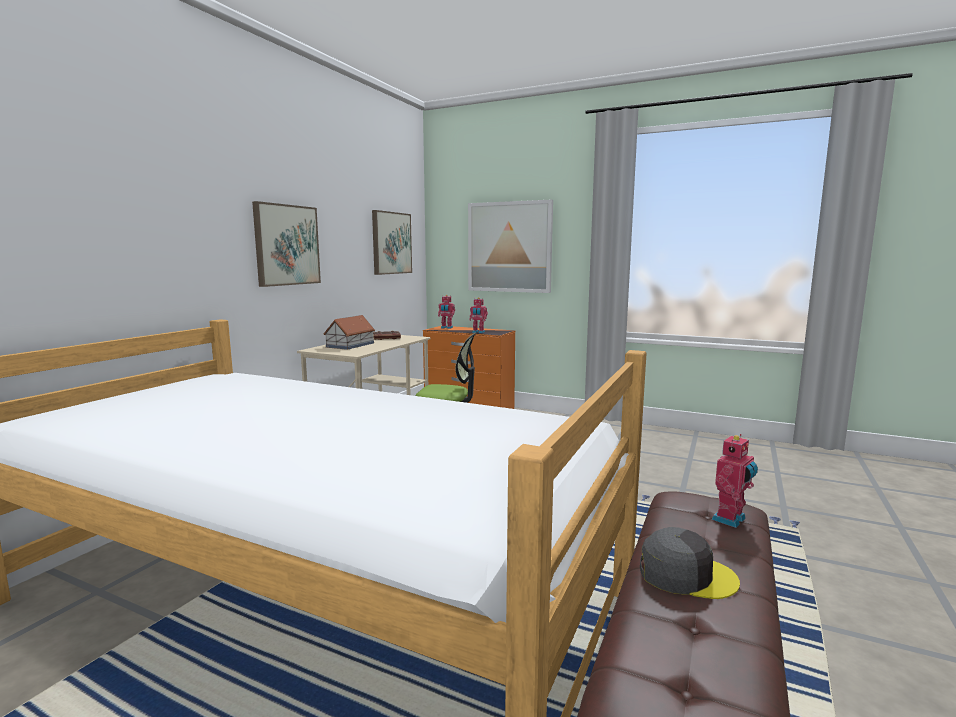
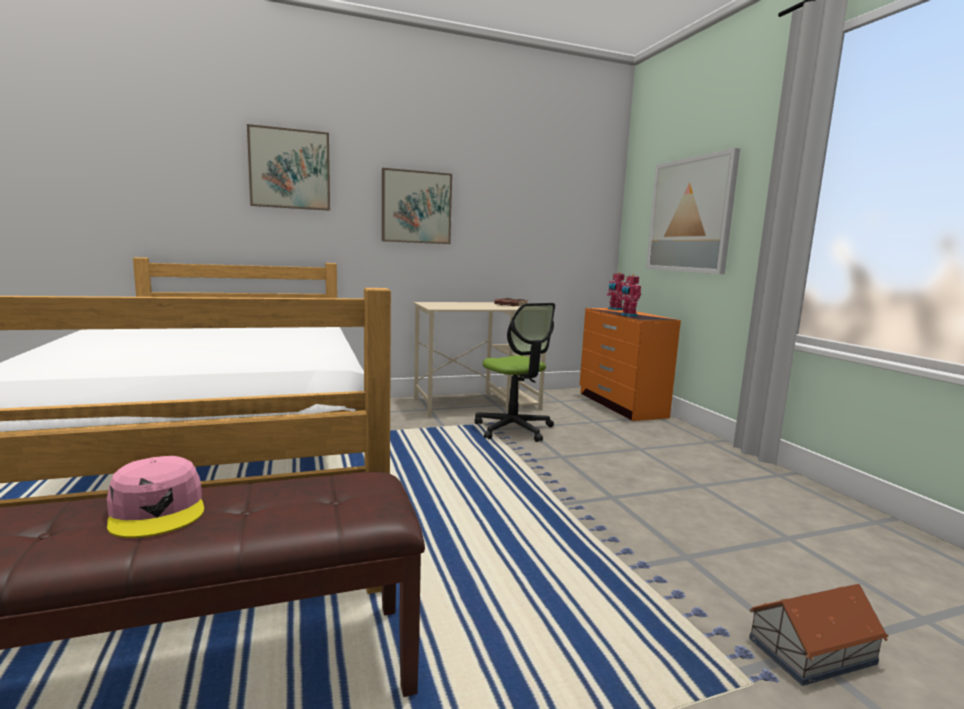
camera: 45 degrees right, 0 degrees up
toy house [323,315,375,350] -> toy house moved to [749,584,889,686]
picture [372,210,412,275] -> picture moved to [247,124,330,211]
grey cap [640,527,740,599] -> pink cap [107,456,204,538]
toy robot [712,434,758,528] -> none

